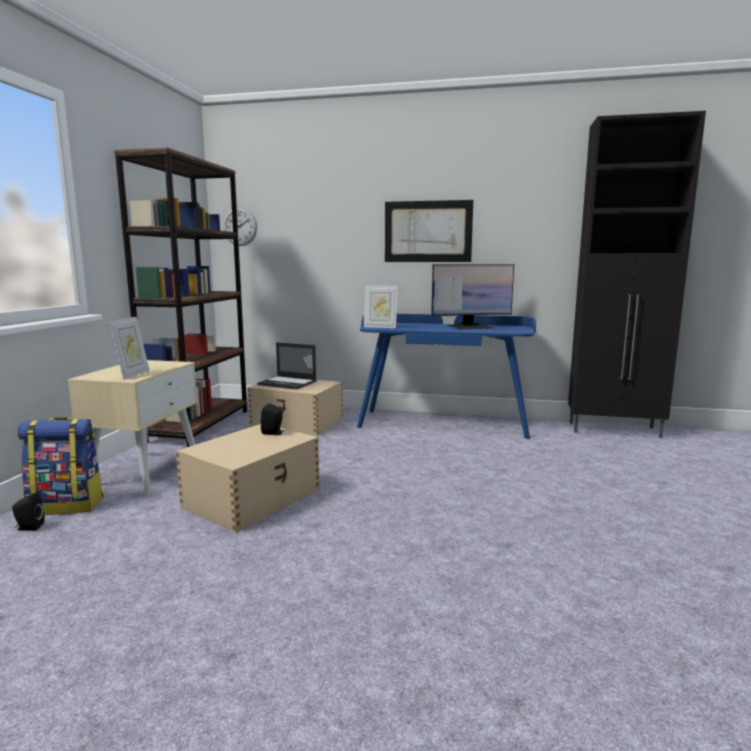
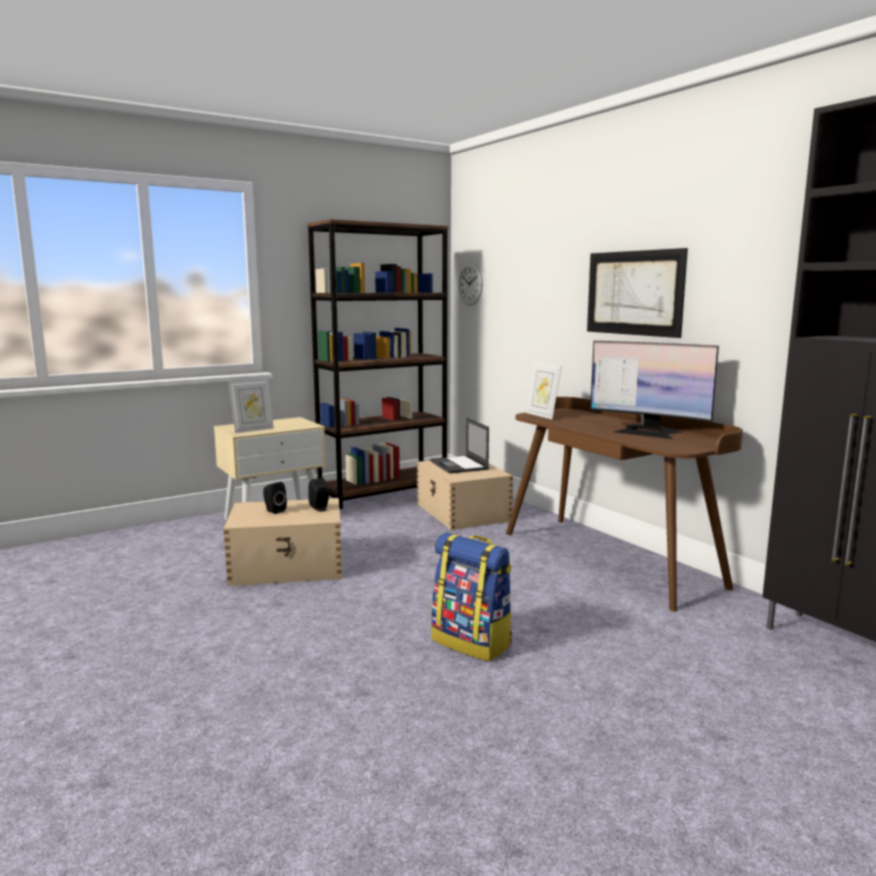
camera: 45 degrees right, 0 degrees up
black speaker [12,493,45,531] -> black speaker moved to [263,482,287,514]
backpack [17,417,104,515] -> backpack moved to [431,533,512,661]
blue desk [357,314,536,439] -> brown desk [506,397,743,612]

